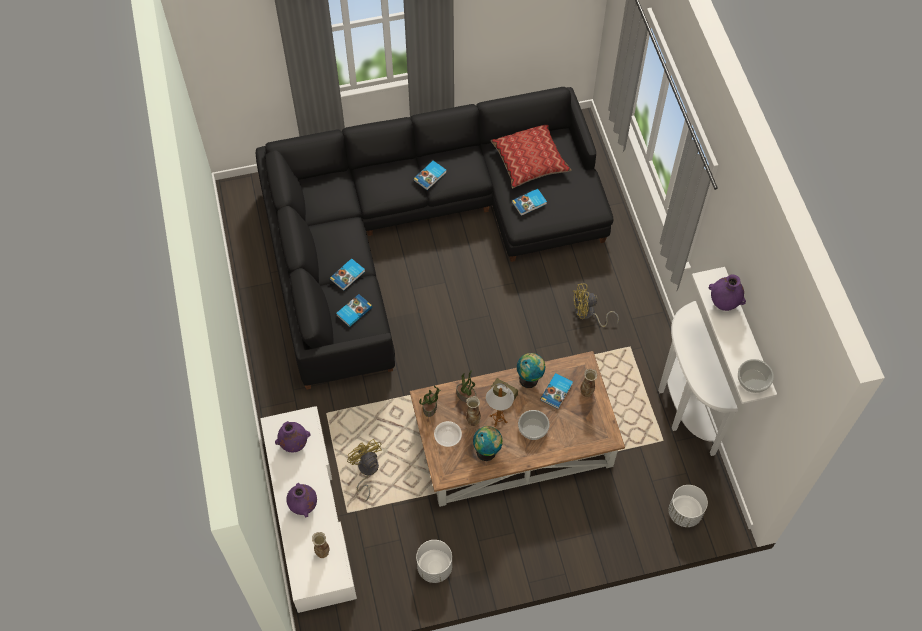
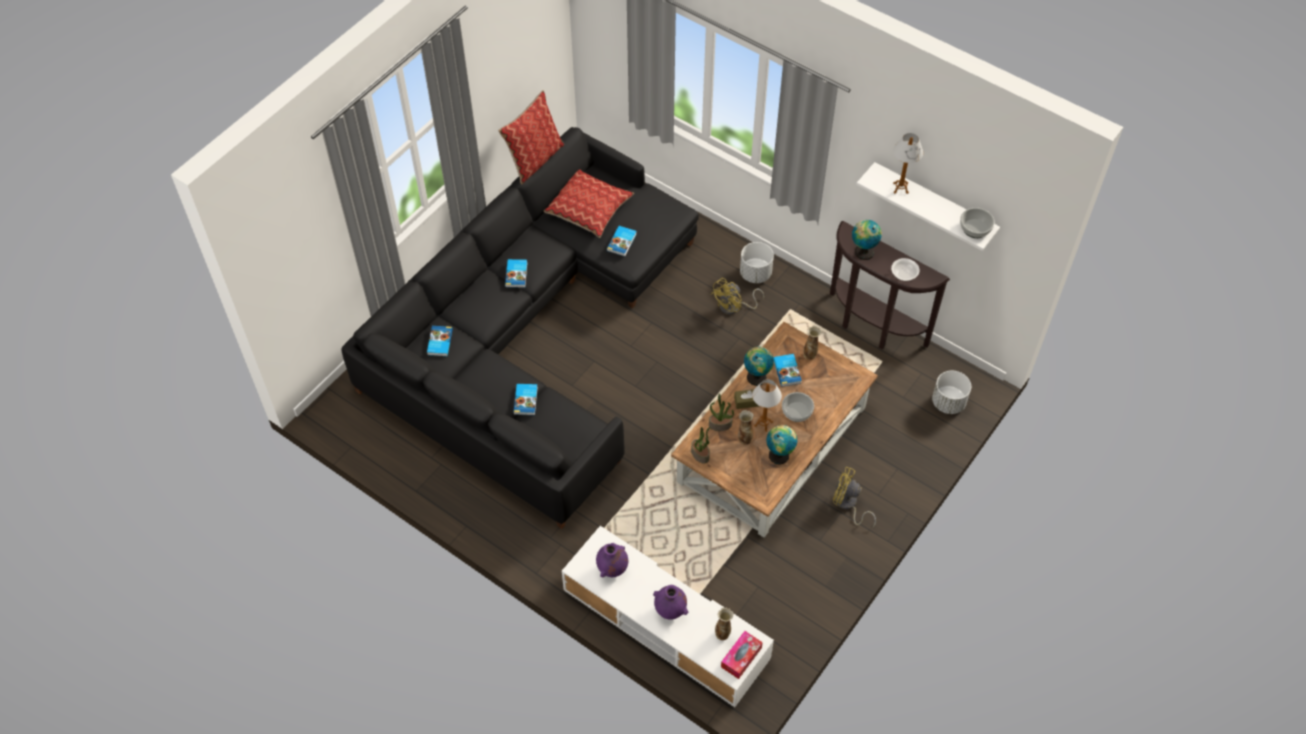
camera: 40 degrees left, 5 degrees down
book [336,294,372,327] -> book moved to [427,326,453,356]
yellow fan [347,439,382,502] -> yellow fan moved to [833,467,876,529]
white planter [416,540,452,583] -> white planter moved to [740,242,774,283]
bowl [434,421,462,447] -> bowl moved to [891,258,919,281]
white console table [658,301,738,456] -> brown console table [830,221,950,350]
purple vase [709,274,746,311] -> table lamp [893,133,923,194]
none -> pillow [498,90,564,185]
none -> tissue box [721,631,763,679]
none -> globe [852,220,882,260]

